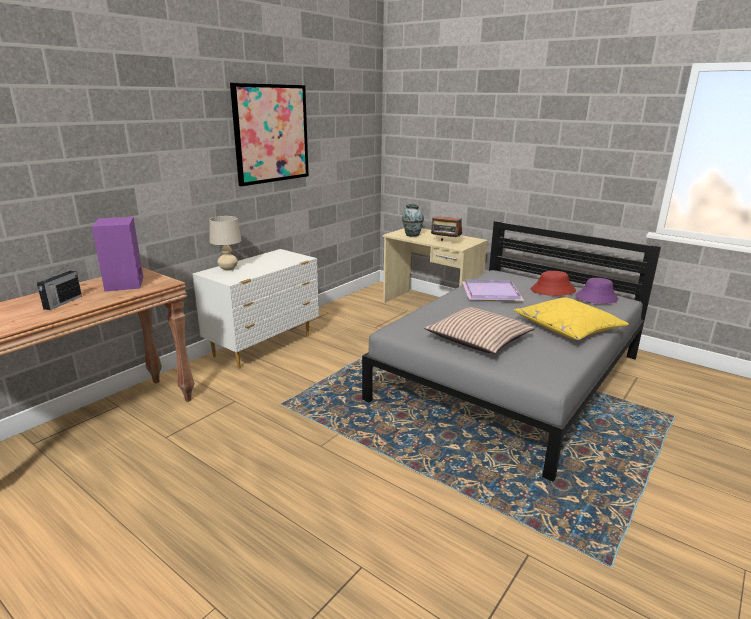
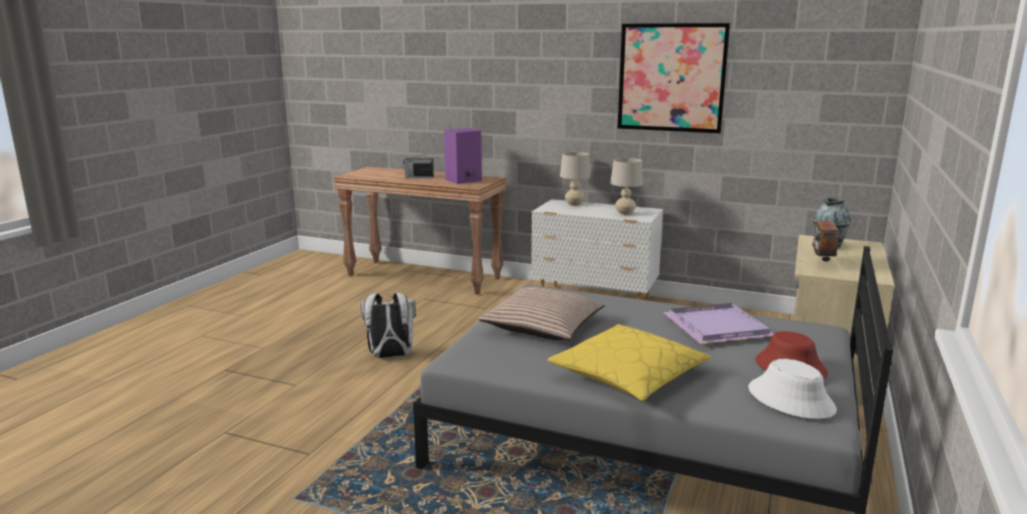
camera: 75 degrees right, 5 degrees down
purple hat [575,278,618,304] -> white hat [748,359,837,419]
none -> white backpack [360,292,416,358]
none -> beige table lamp [610,158,643,215]

